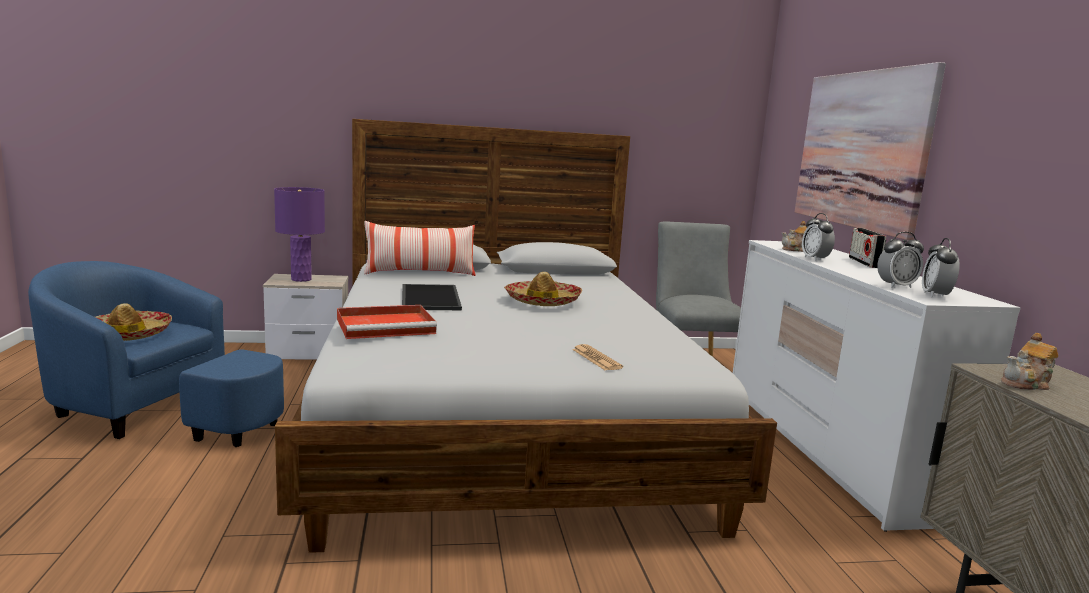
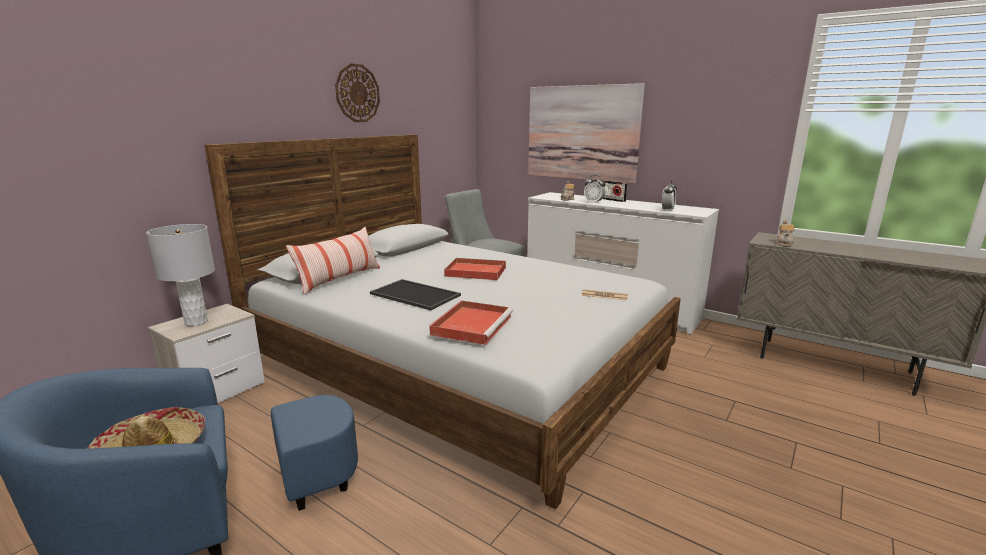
camera: 45 degrees left, 5 degrees up
purple table lamp [274,187,325,282] -> grey table lamp [146,224,215,326]
hat [504,272,582,306] -> red tray [444,257,506,280]
alarm clock [922,238,960,298] -> none
none -> wall clock [335,63,380,122]

